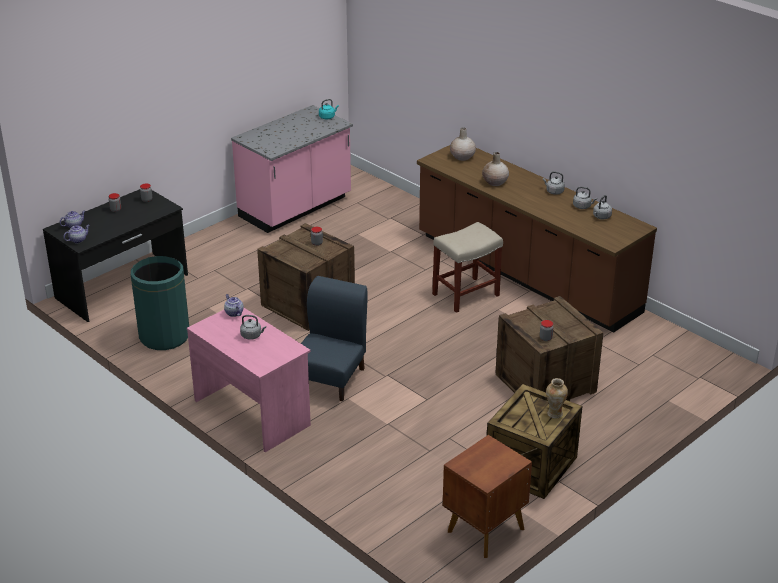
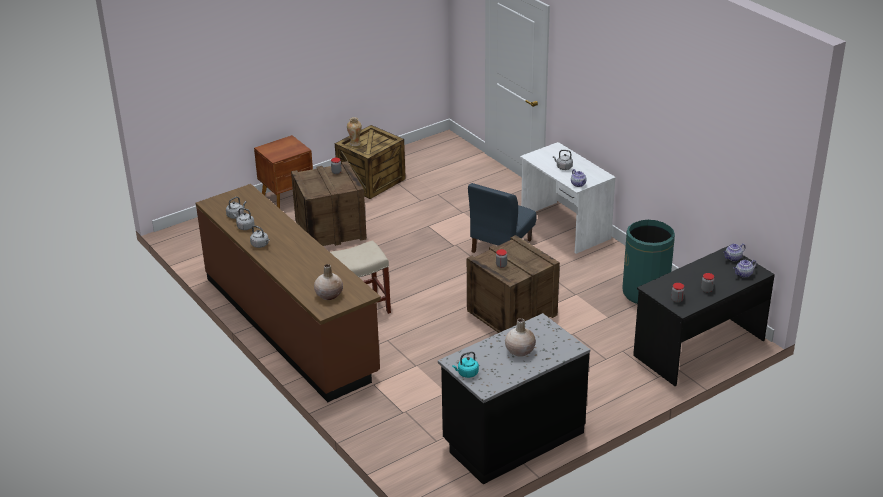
camera: 170 degrees left, 0 degrees up
pink desk [187,308,311,452] -> white desk [520,142,616,254]
pink counter [231,105,353,233] -> black counter [438,313,590,485]
brown nightstand [442,435,532,558] -> brown nightstand moved to [254,135,313,209]
beige vase [482,152,509,186] -> beige vase moved to [505,318,536,356]

